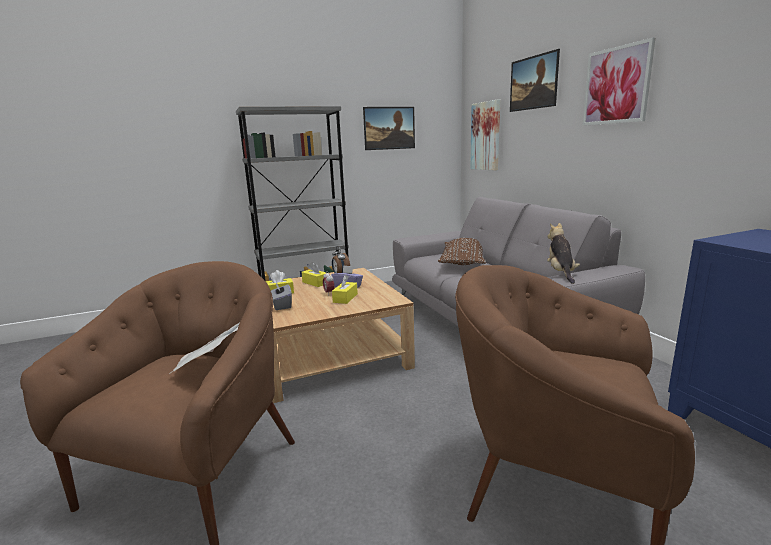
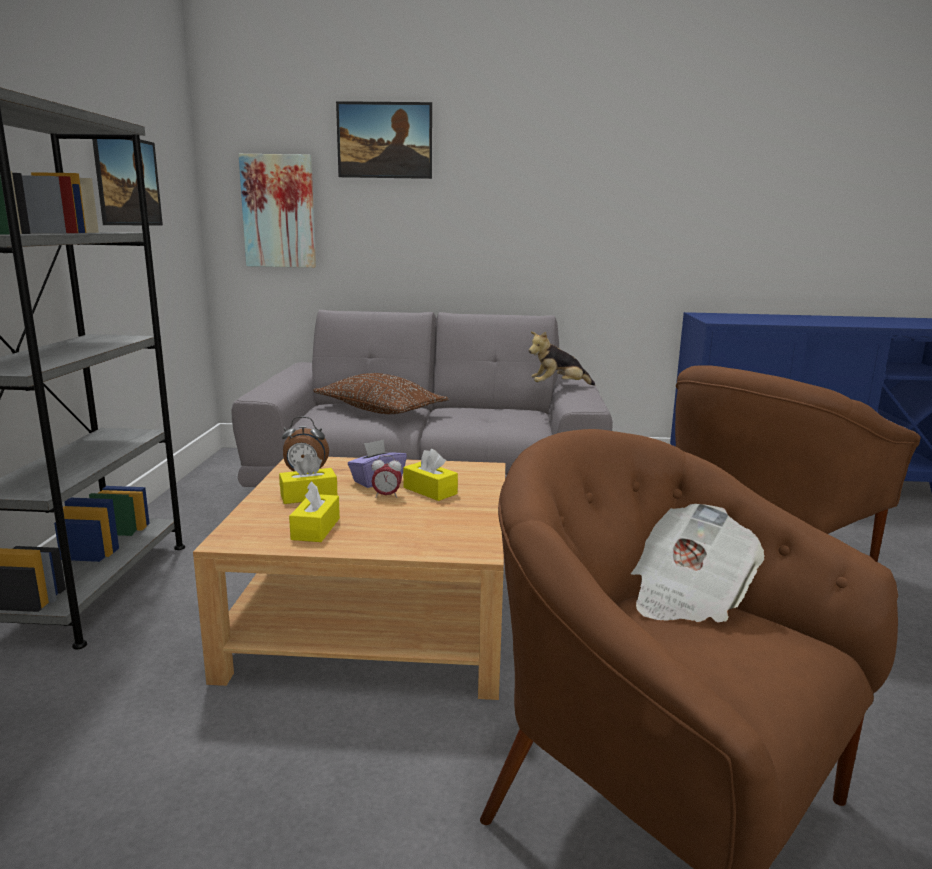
camera: 65 degrees left, 0 degrees up
grey tissue box [271,282,292,310] -> none
plush toy [547,223,580,284] -> plush toy turned 45 degrees counterclockwise [529,331,595,386]
picture [582,38,655,126] -> none

